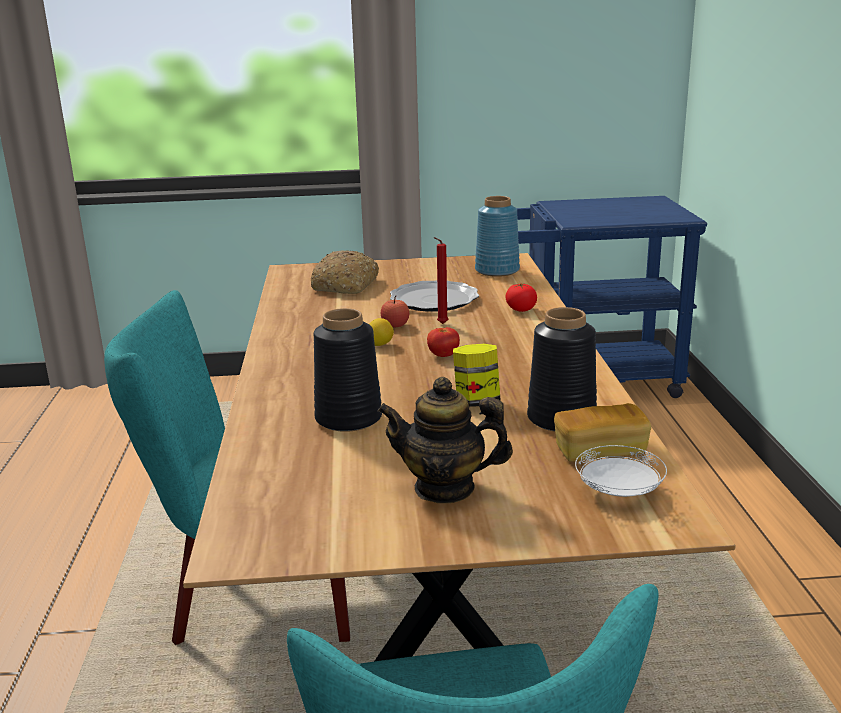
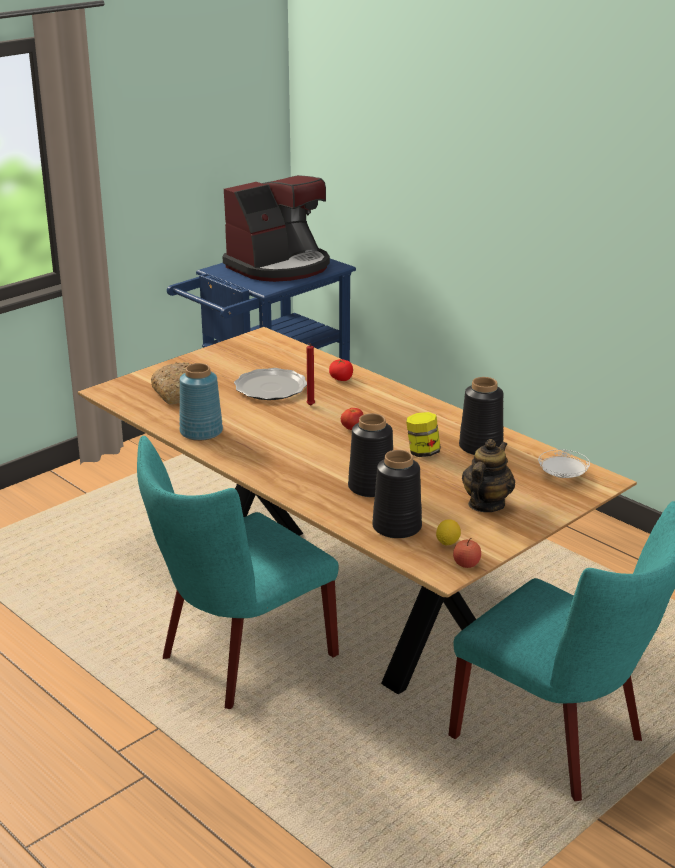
camera: 40 degrees left, 5 degrees up
lemon [369,318,394,346] -> lemon moved to [436,519,461,546]
teapot [377,377,513,503] -> teapot turned 150 degrees clockwise [462,439,515,512]
apple [381,296,409,327] -> apple moved to [453,538,481,568]
blue vase [475,196,520,277] -> blue vase moved to [179,363,223,441]
bread [554,403,651,462] -> none
none -> coffee machine [222,175,330,282]
none -> black vase [372,450,422,539]

